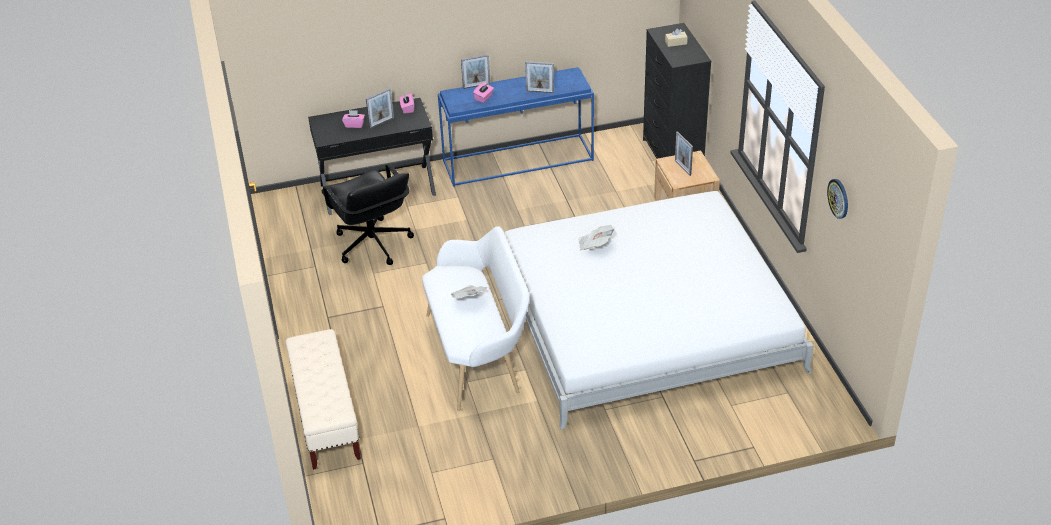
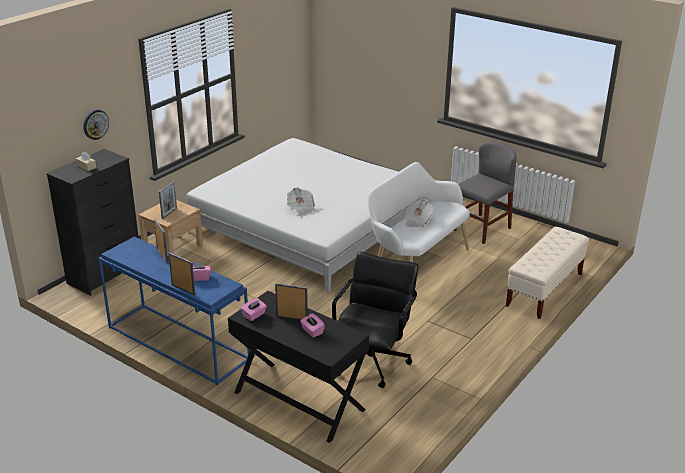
camera: 130 degrees left, 10 degrees down
wall clock [827,179,848,219] -> wall clock moved to [83,110,109,140]
none -> grey chair [453,143,517,244]

